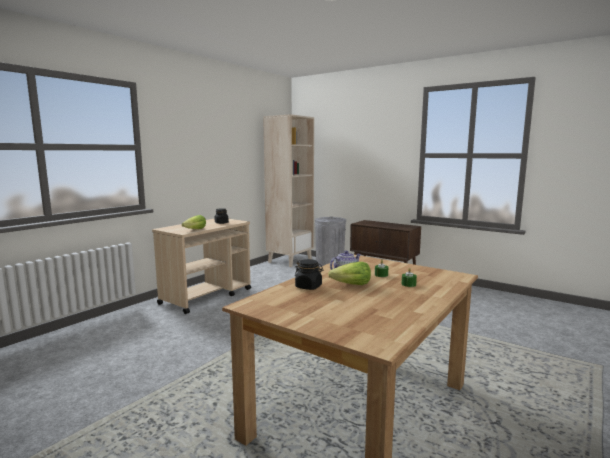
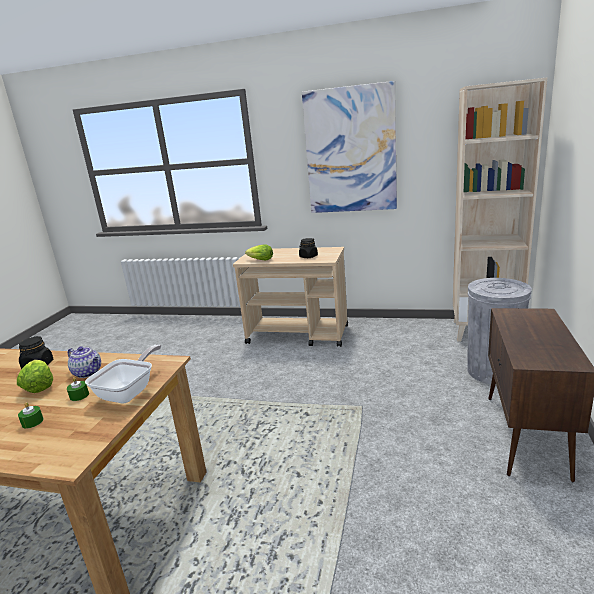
camera: 70 degrees right, 10 degrees up
none -> frying pan [85,344,161,404]
none -> picture [302,81,397,213]

